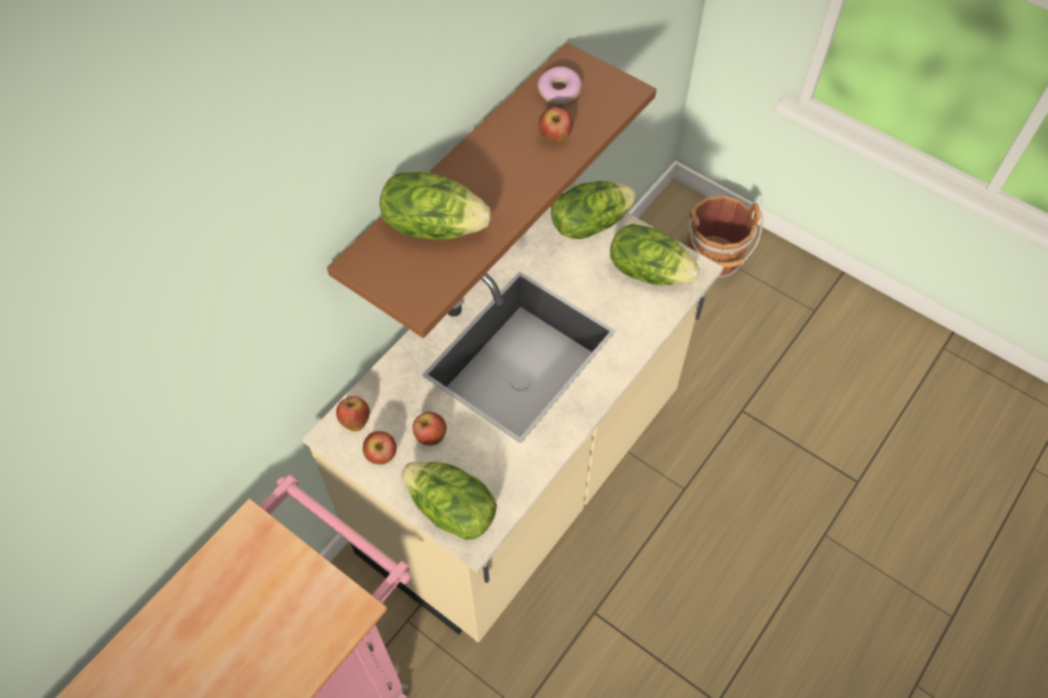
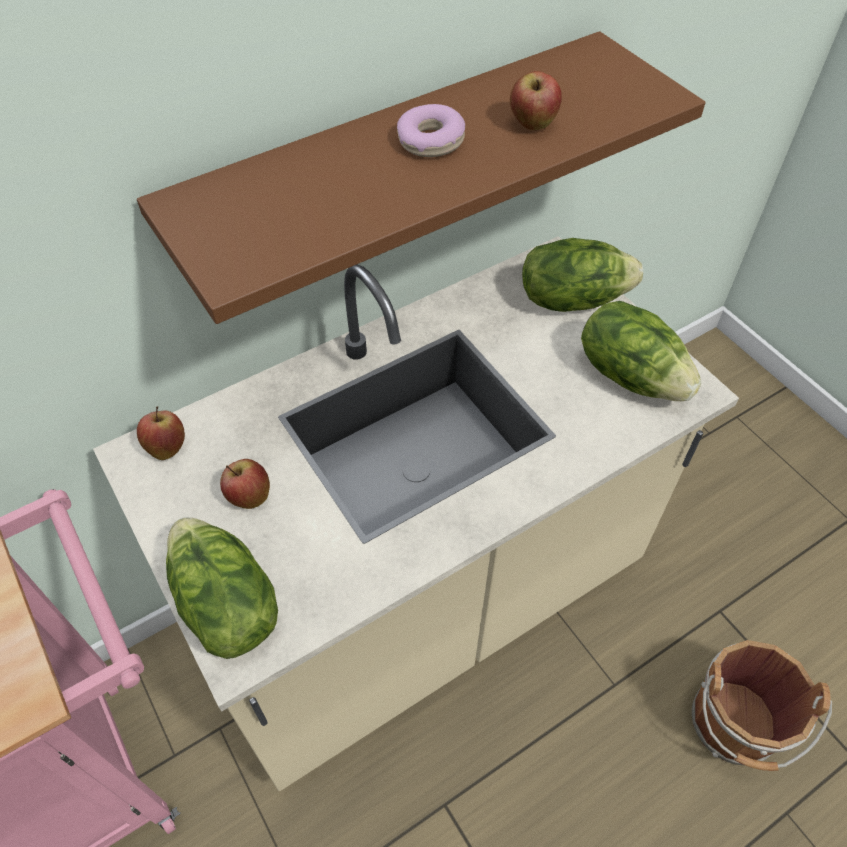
camera: 20 degrees right, 5 degrees down
apple [363,431,397,465] -> none
lettuce [380,172,491,240] -> none
donut [537,66,582,104] -> donut moved to [397,104,465,157]
brown bucket [687,195,763,280] -> brown bucket moved to [692,640,832,771]

